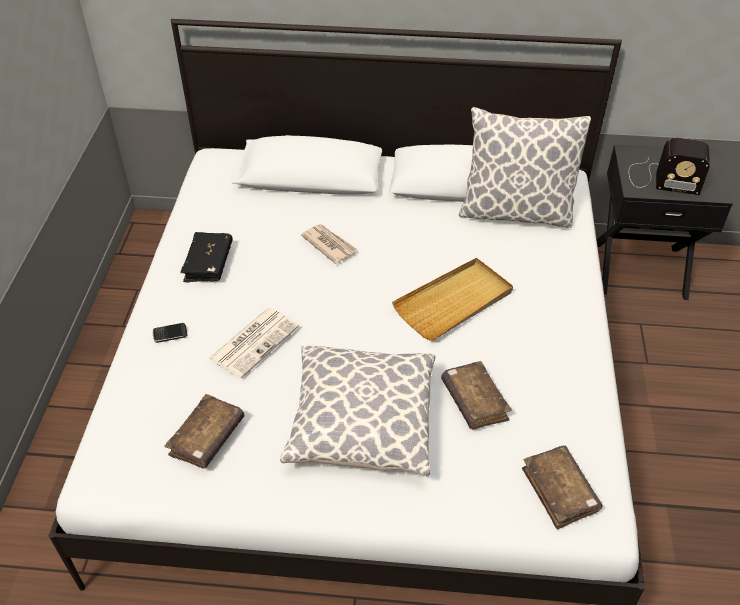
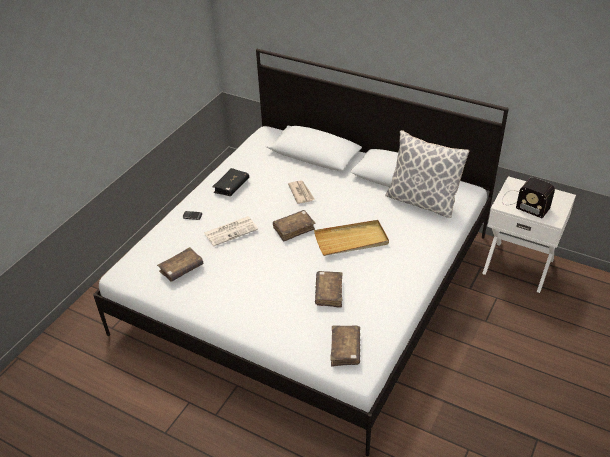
camera: 25 degrees right, 5 degrees down
pillow [280,345,435,477] -> none
black nightstand [597,145,733,300] -> white nightstand [482,176,576,293]
none -> brown book [273,210,315,241]

